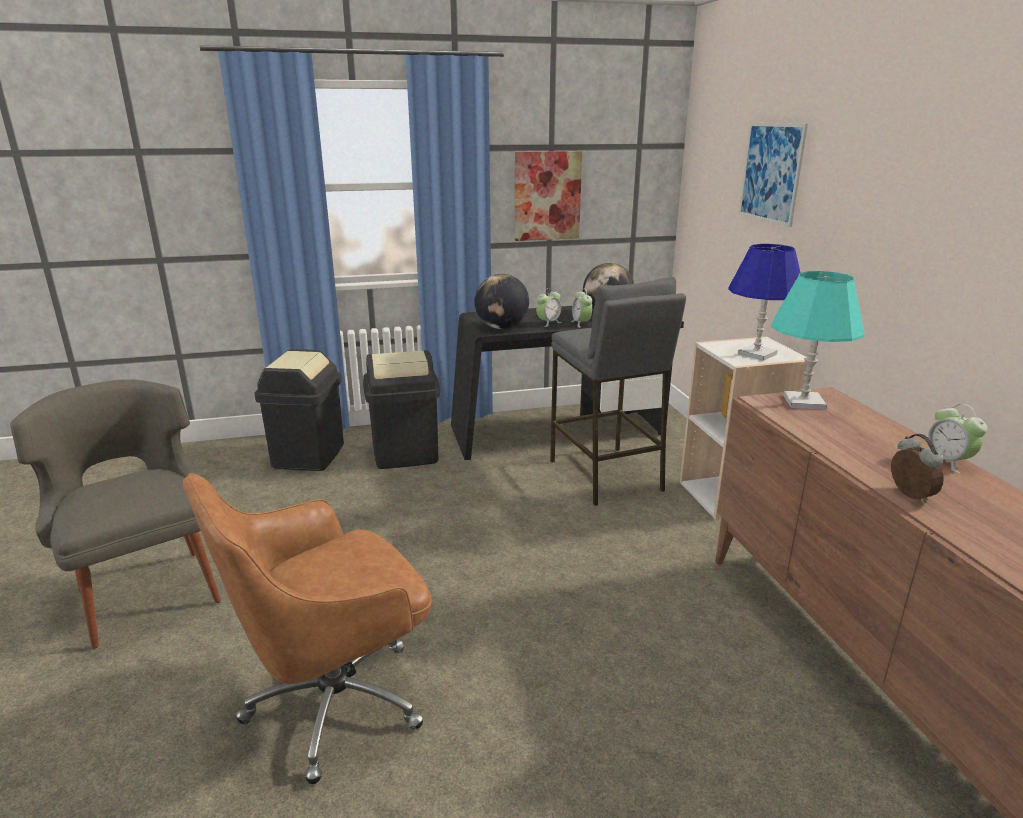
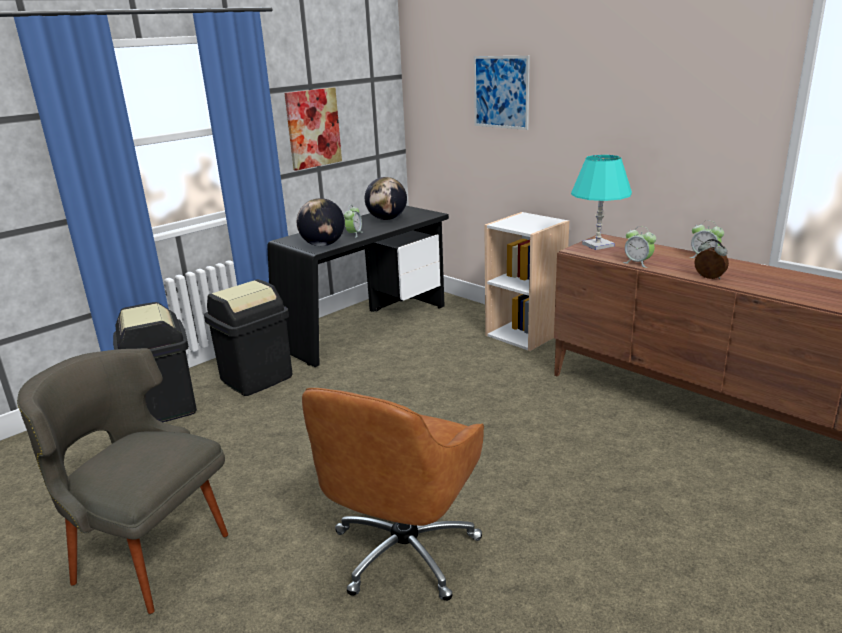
camera: 30 degrees left, 0 degrees up
grey stool [550,277,686,506] -> none
alarm clock [571,289,592,328] -> alarm clock moved to [623,226,656,268]
blue table lamp [728,244,801,361] -> none

